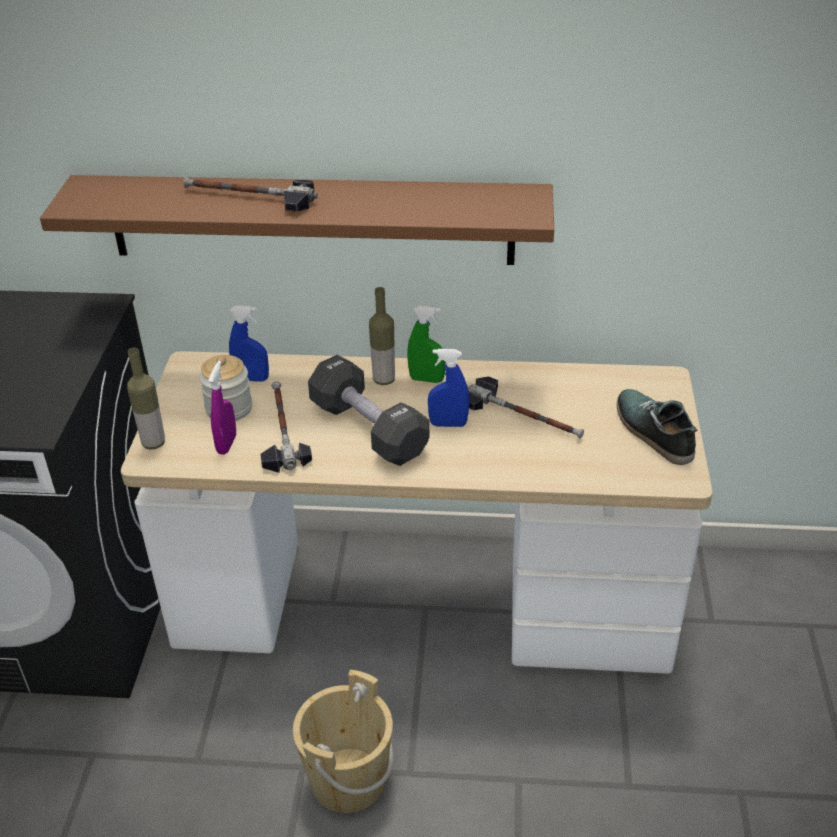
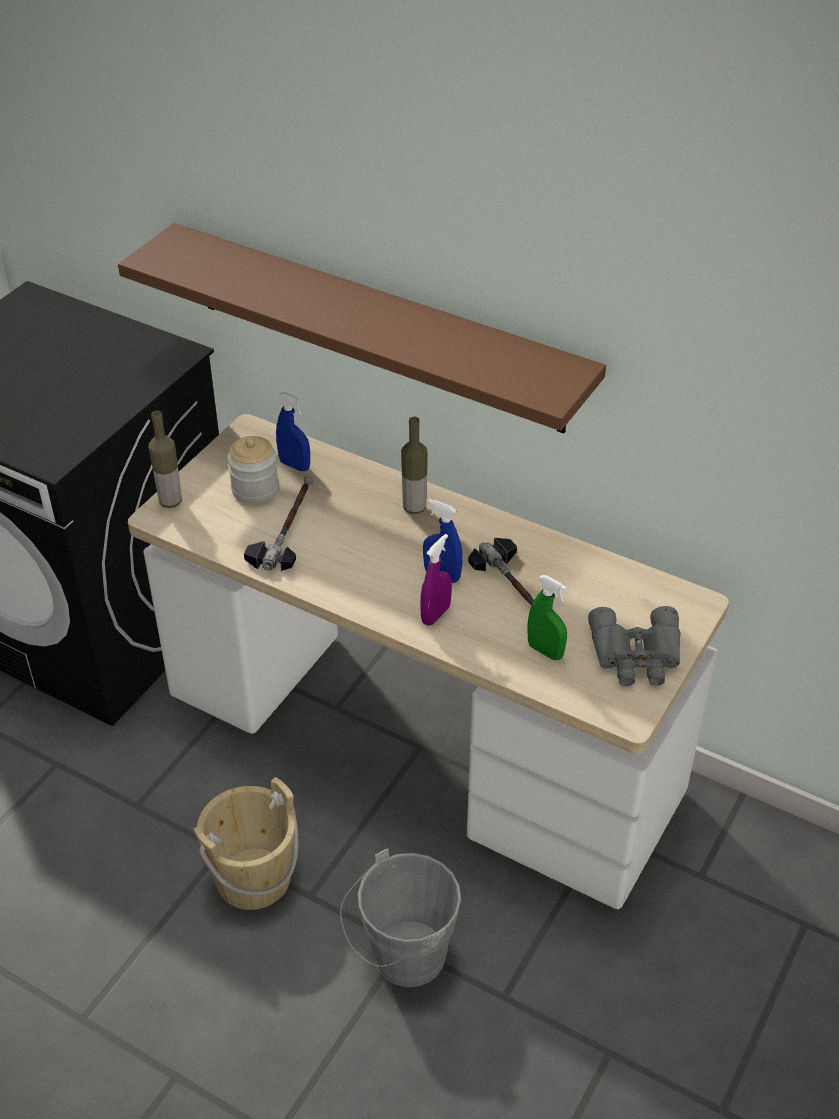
camera: 25 degrees right, 5 degrees up
hammer [183,177,318,212] -> none
purple spray bottle [208,361,236,455] -> purple spray bottle moved to [420,534,452,626]
black dumbbell [308,355,429,466] -> none
green spray bottle [407,305,446,383] -> green spray bottle moved to [527,575,567,660]
shoe [617,389,697,465] -> grey binoculars [588,606,680,686]
none -> grey bucket [340,848,461,987]

